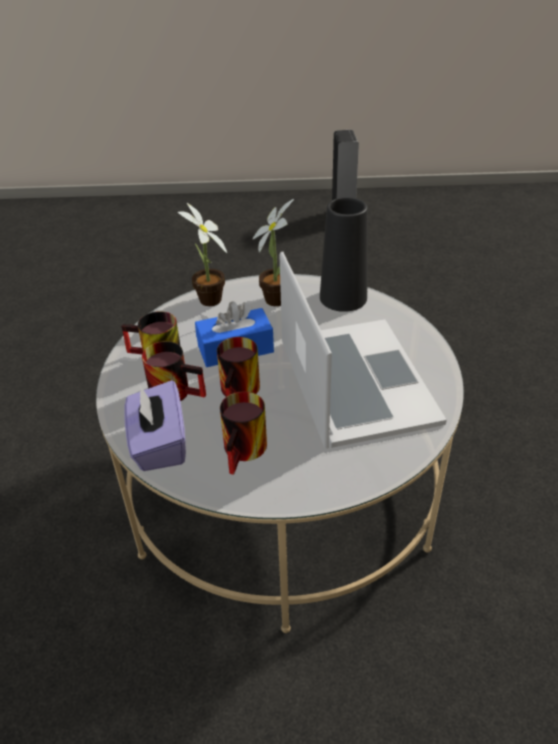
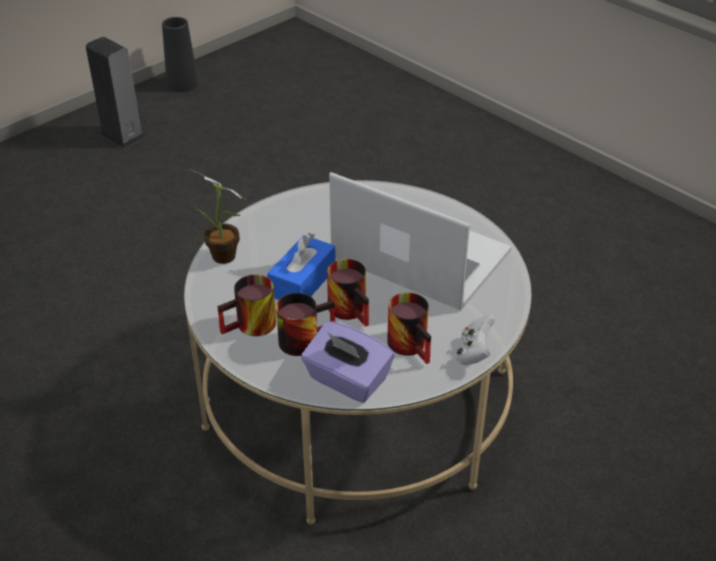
camera: 45 degrees left, 0 degrees up
potted plant [252,199,294,306] -> none
black vase [320,197,368,312] -> black vase moved to [162,17,199,92]
none -> white game controller [457,314,496,365]

